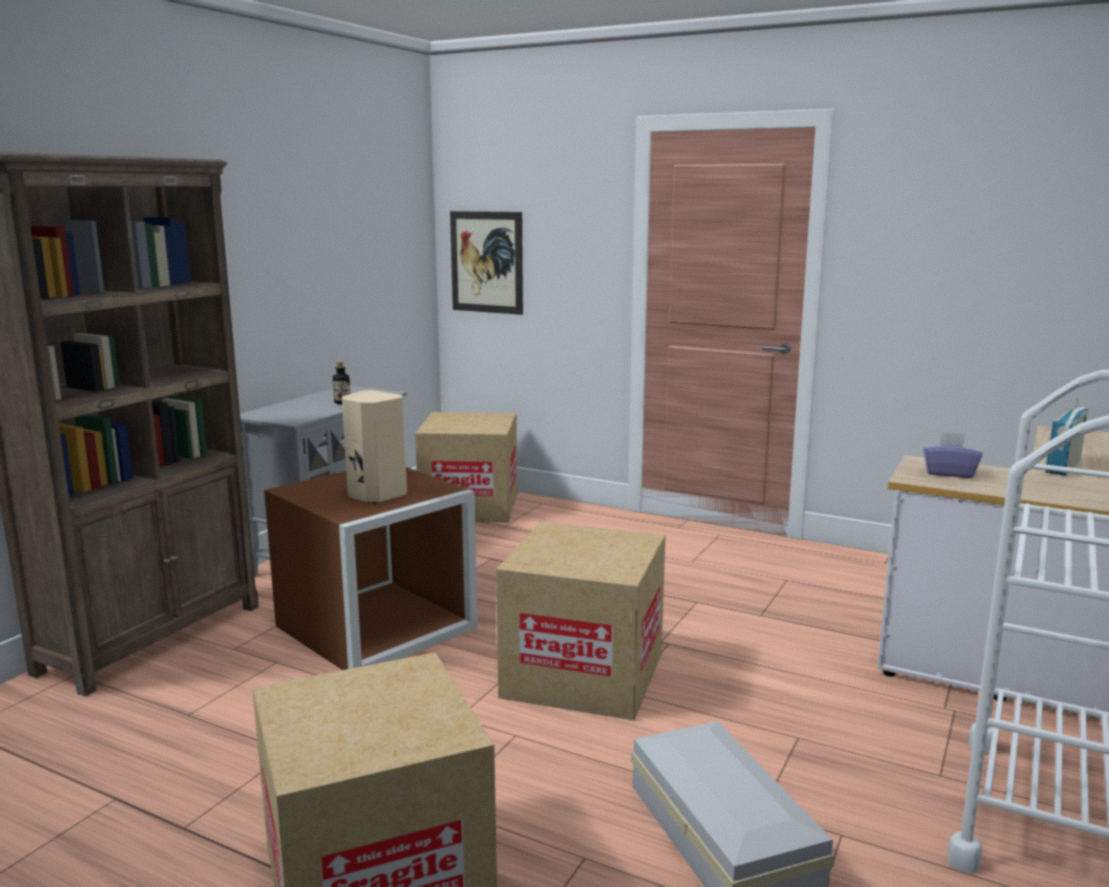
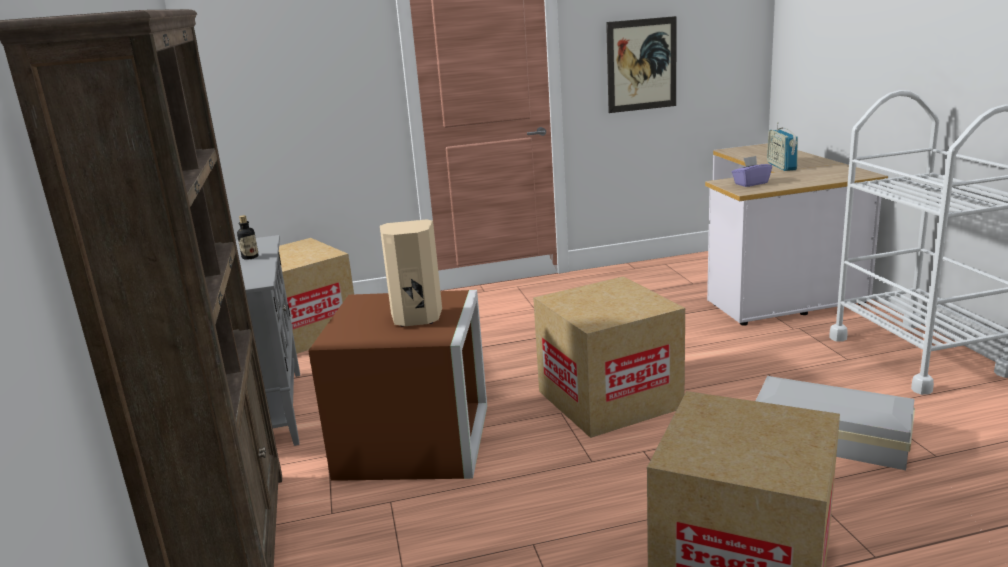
camera: 40 degrees left, 5 degrees up
picture [450,211,523,315] -> picture moved to [606,16,677,113]

